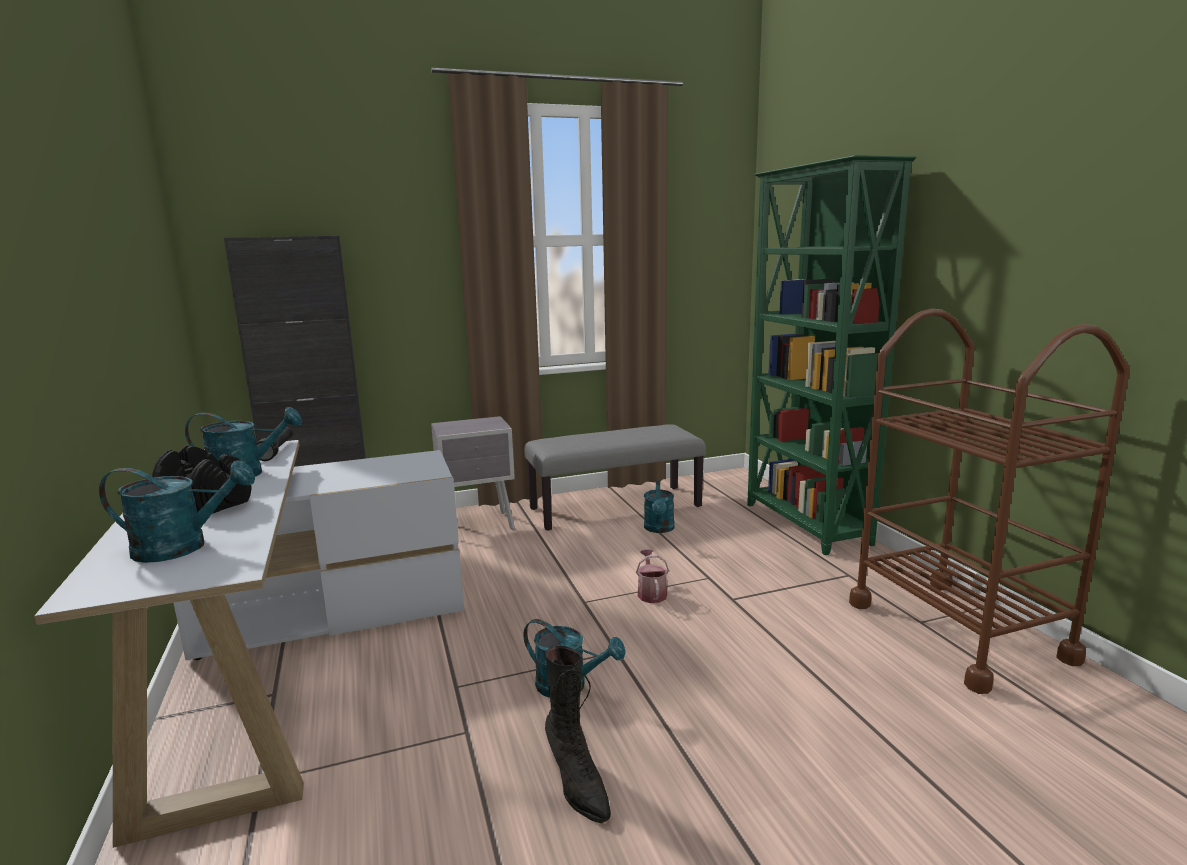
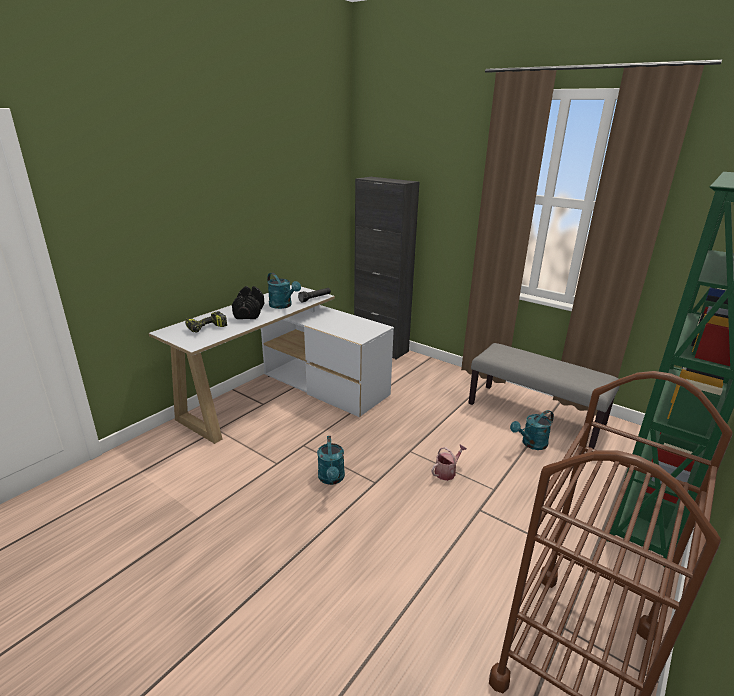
camera: 55 degrees right, 10 degrees up
turquoise watering can [99,460,255,563] -> power drill [185,311,227,333]
grey nightstand [431,416,515,530] -> none
black boot [545,645,611,823] -> none

